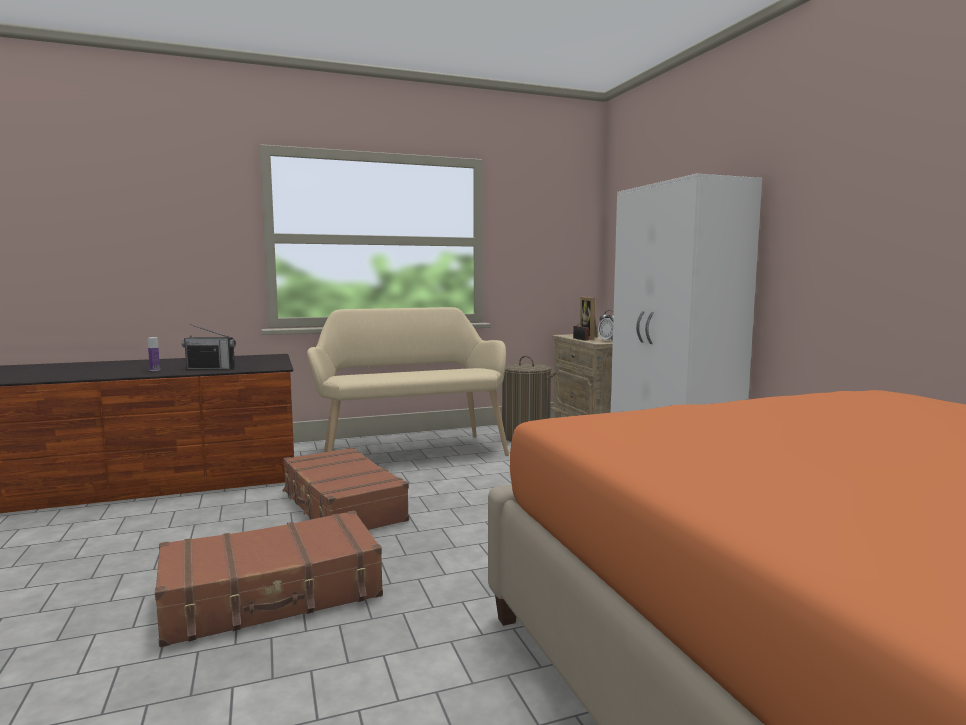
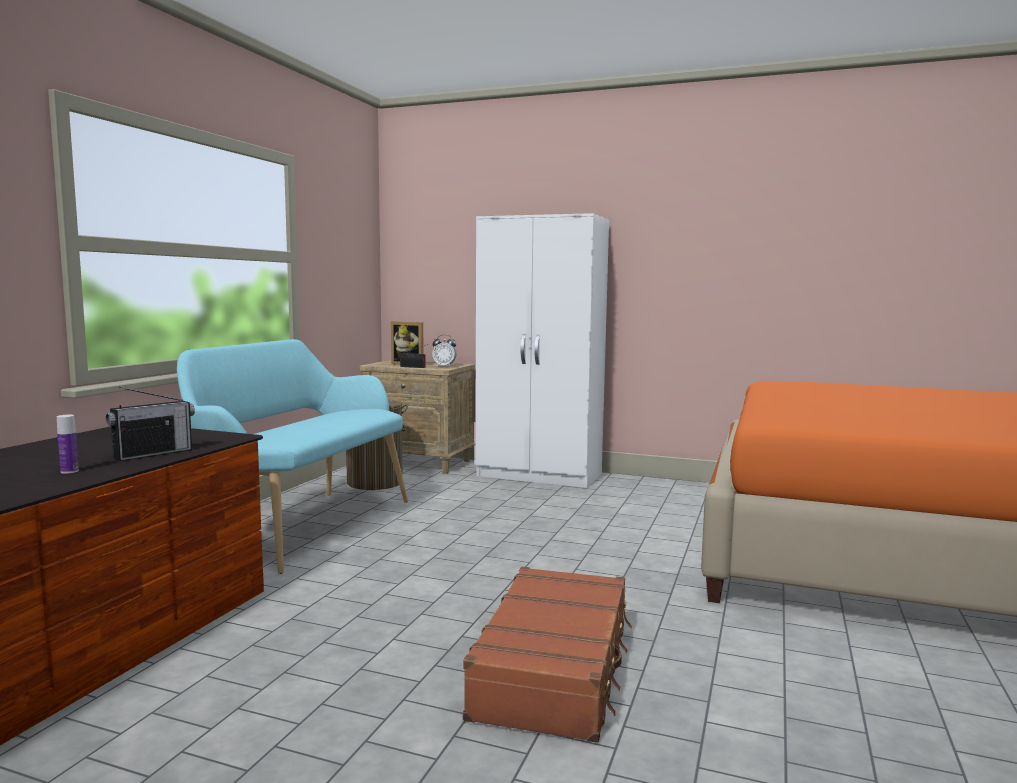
camera: 50 degrees left, 0 degrees up
brown suitcase [282,447,409,530] -> none
beige bench [307,307,509,456] -> turquoise bench [177,339,408,574]

